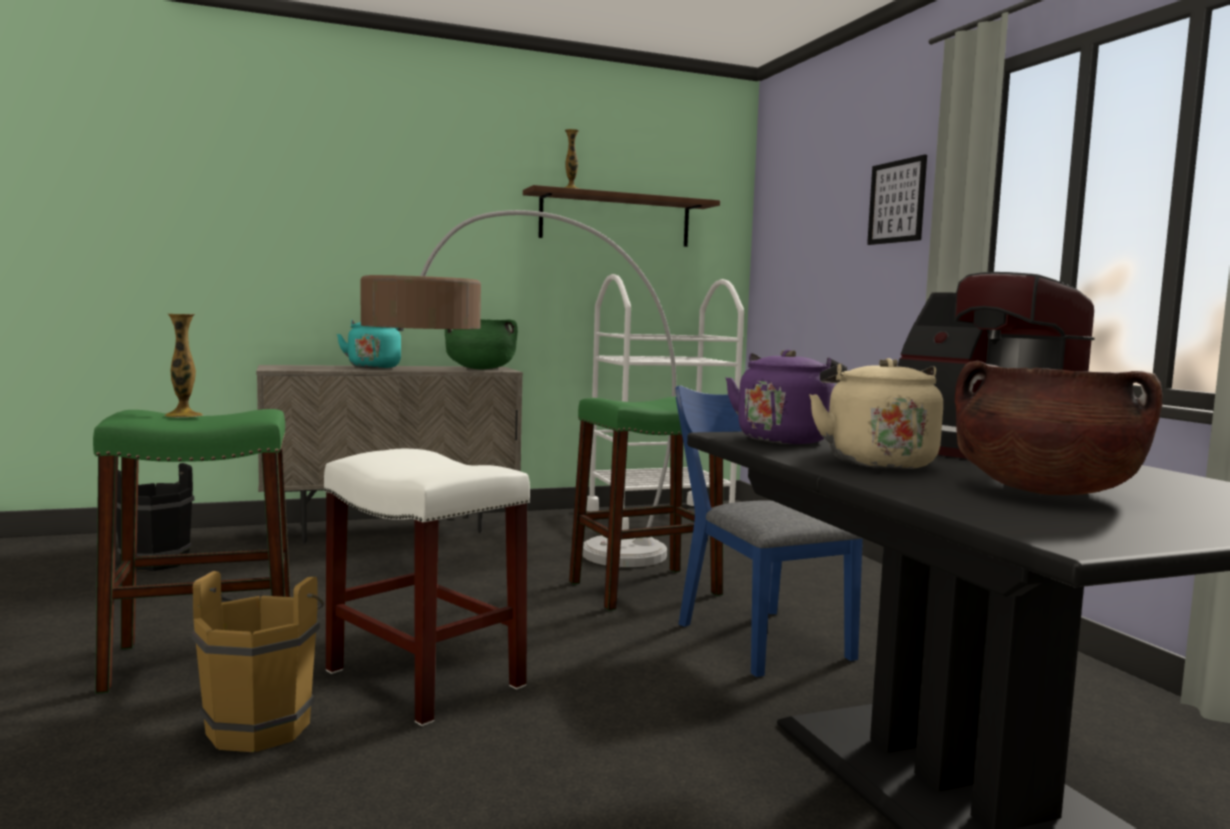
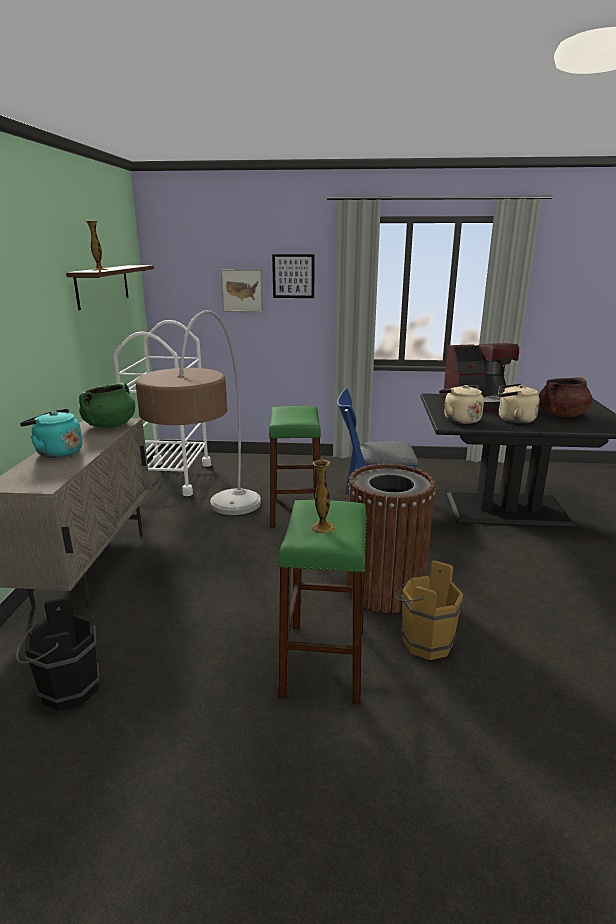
camera: 65 degrees left, 15 degrees up
white stool [324,449,530,726] -> brown trash can [346,464,435,613]
purple kettle [726,349,847,444] -> beige kettle [439,385,484,424]
none -> picture [220,269,263,312]

